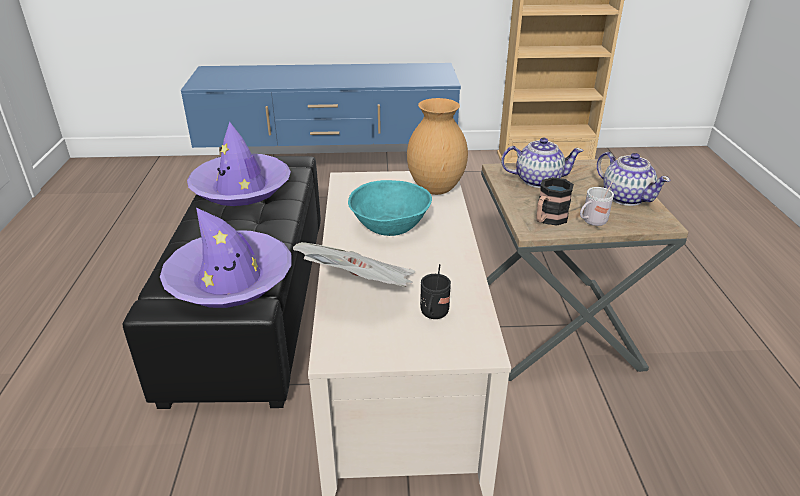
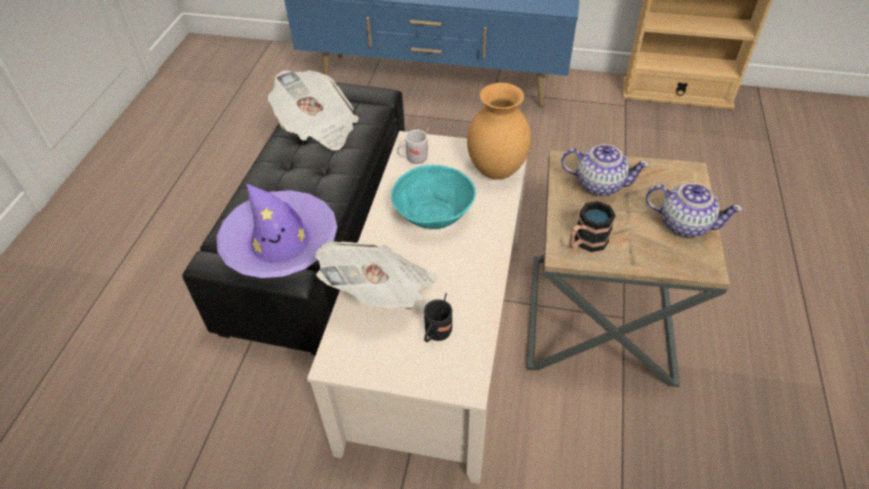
camera: 15 degrees right, 15 degrees up
purple hat [187,121,291,206] -> newspaper [268,70,359,151]
white mug [580,181,614,226] -> white mug moved to [397,128,429,164]
teapot [597,152,671,206] -> teapot turned 45 degrees counterclockwise [646,183,743,237]

